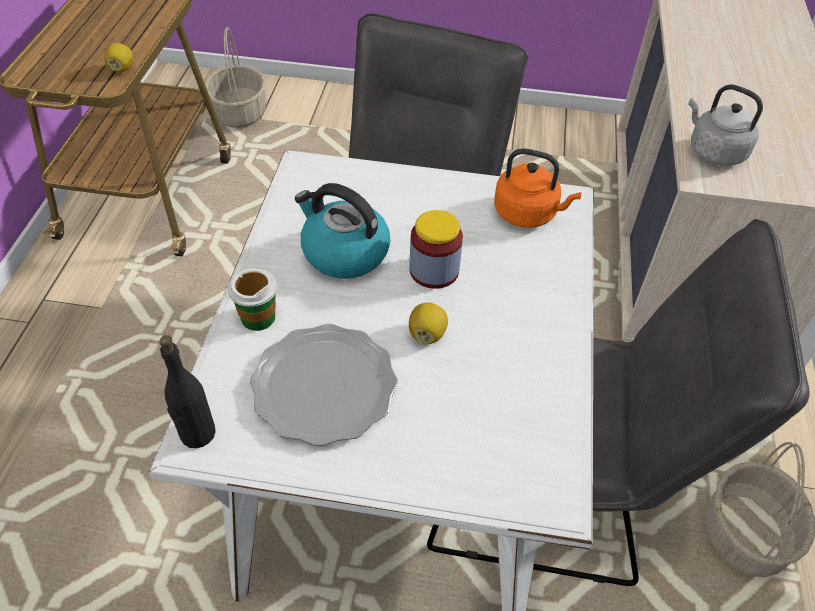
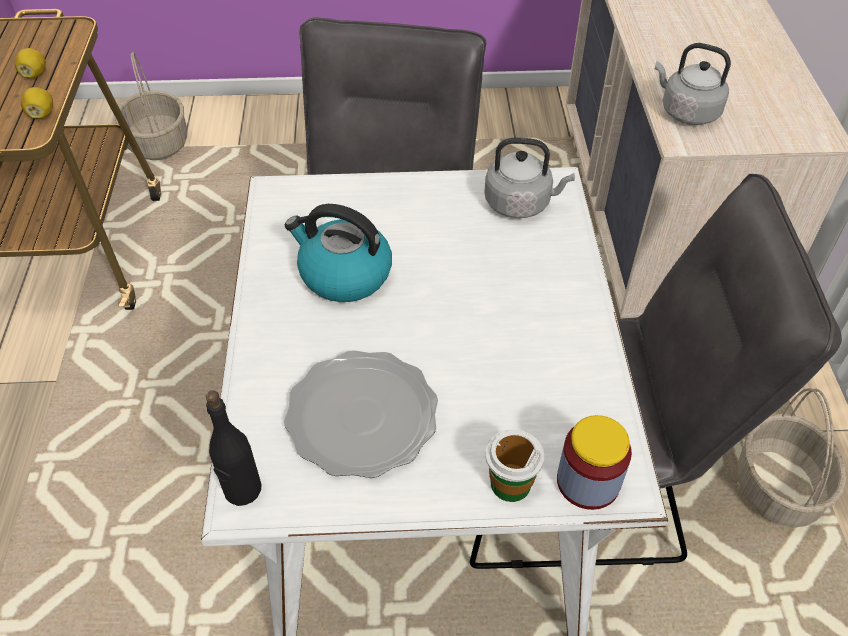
camera: 10 degrees left, 0 degrees up
cup [227,268,277,331] -> cup moved to [485,429,544,502]
jar [409,210,463,289] -> jar moved to [557,415,632,510]
lemon [409,302,448,344] -> lemon moved to [14,48,46,78]
orange kettle [494,149,582,228] -> grey kettle [484,138,575,218]

